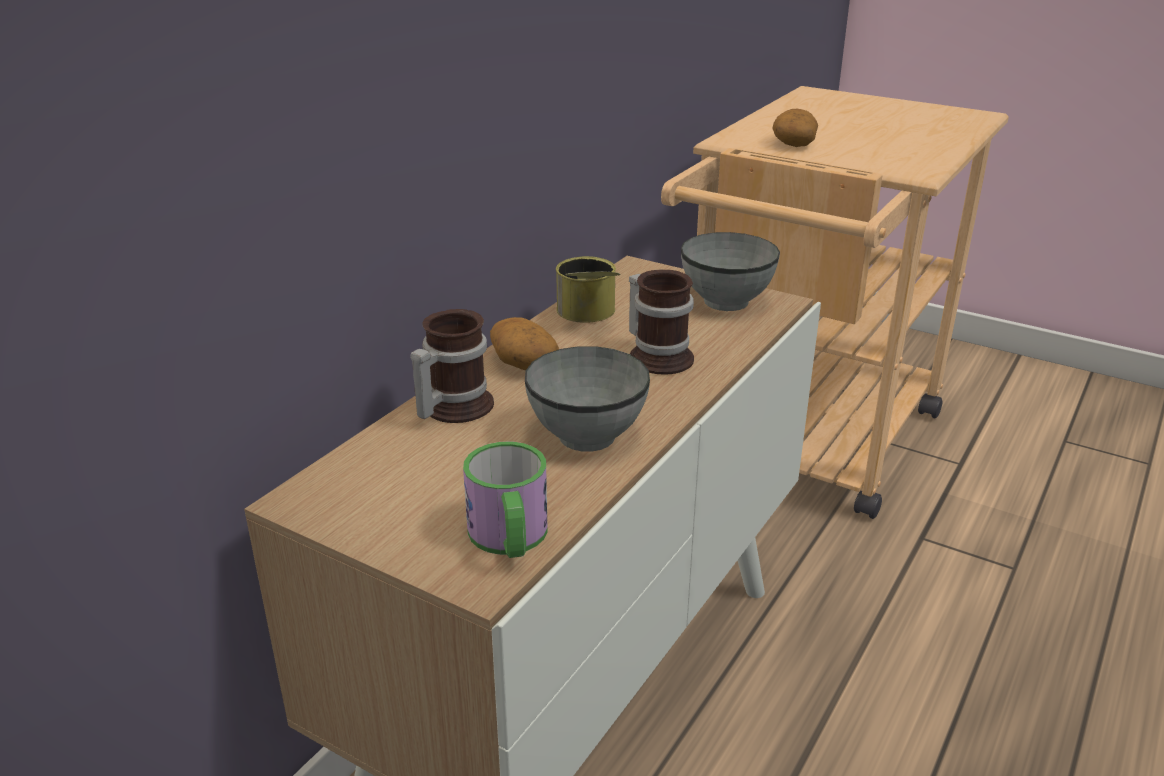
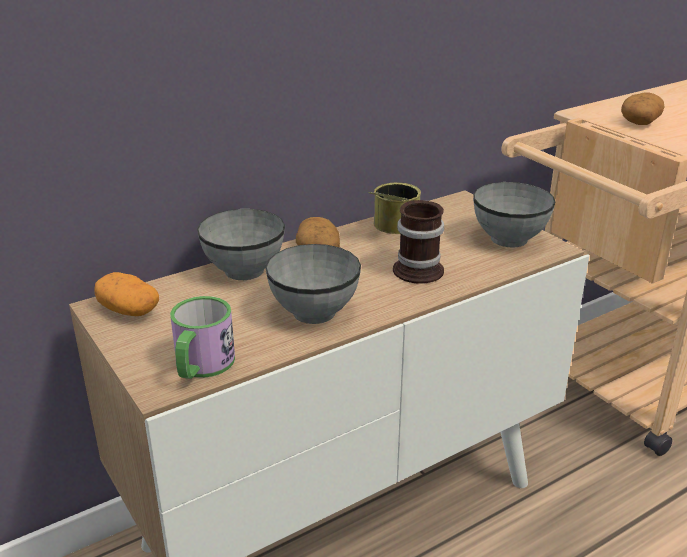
camera: 25 degrees right, 0 degrees up
mug [410,309,494,423] -> grey bowl [197,209,285,280]
none -> potato [94,272,159,316]

